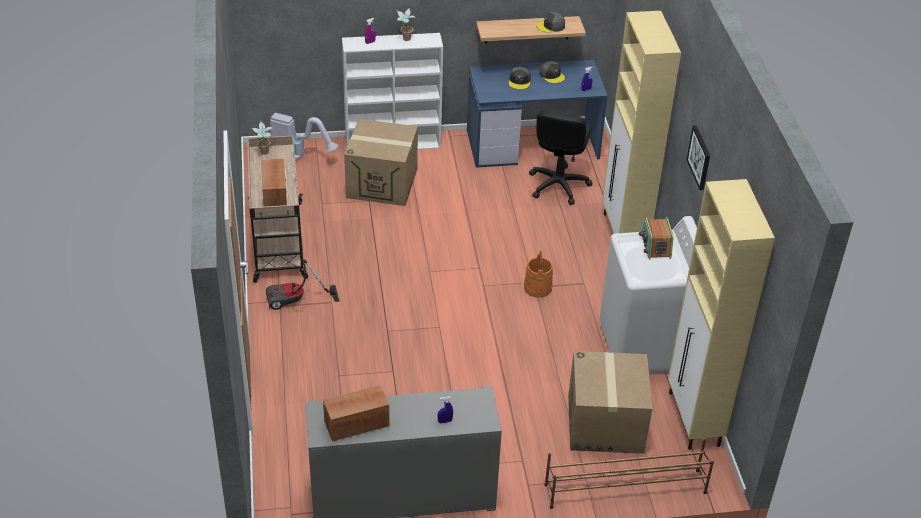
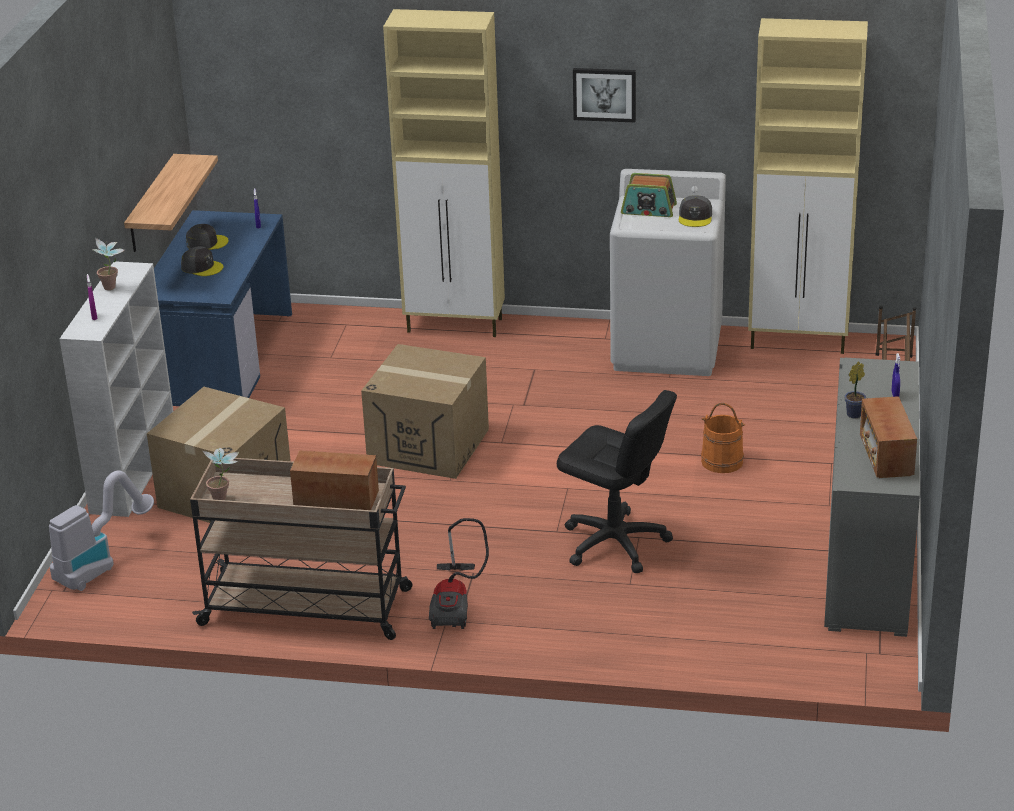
camera: 70 degrees left, 10 degrees down
orange bucket [524,251,553,298] -> orange bucket moved to [701,403,745,473]
black office chair [529,111,593,205] -> black office chair moved to [557,390,677,573]
grey cap [536,12,565,32] -> grey cap moved to [679,195,712,227]
cardboard box [568,351,652,454] -> cardboard box moved to [361,344,489,479]
none -> potted plant [845,361,866,418]

